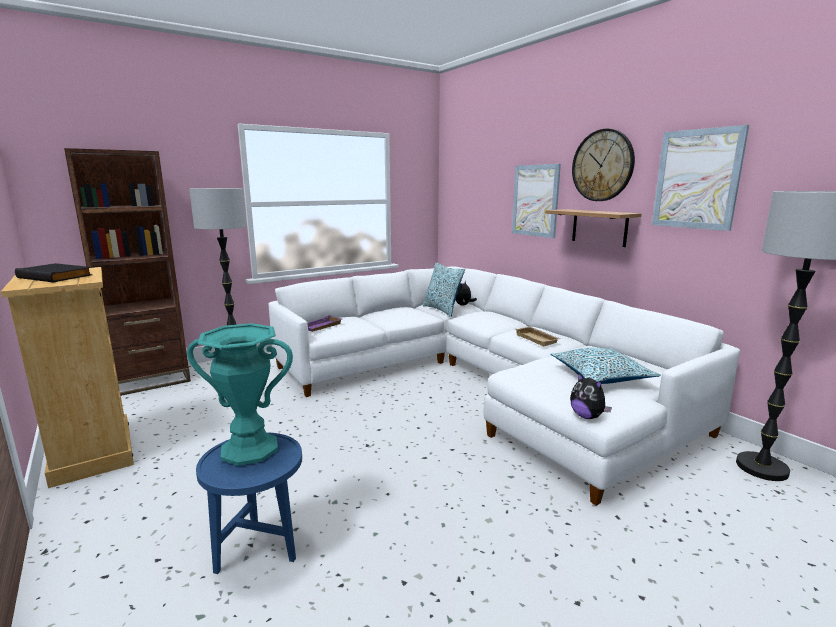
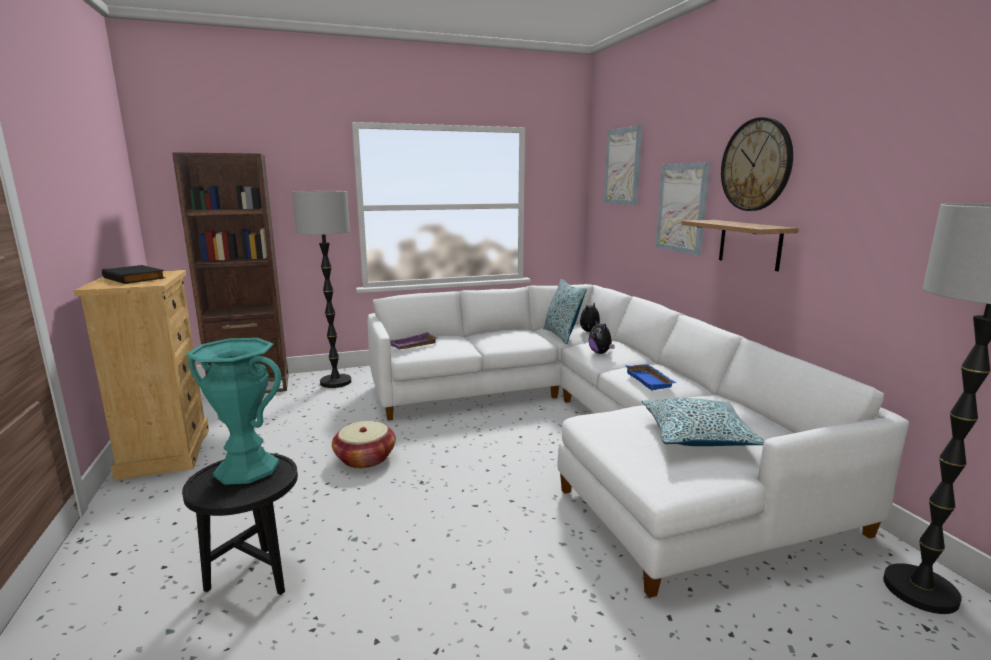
camera: 15 degrees right, 0 degrees up
blue side table [196,433,302,574] -> black side table [182,453,298,595]
beige tray [515,327,560,346] -> blue tray [625,364,676,390]
plush toy [570,372,612,419] -> plush toy moved to [589,320,615,354]
picture [652,125,749,231] -> picture moved to [604,125,642,205]
none -> basket [332,421,396,468]

